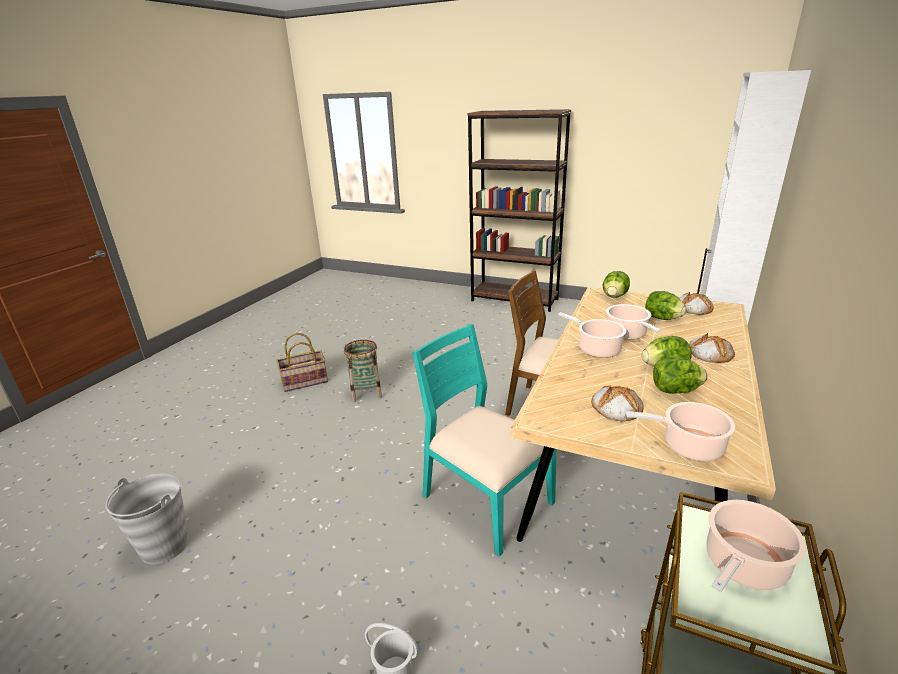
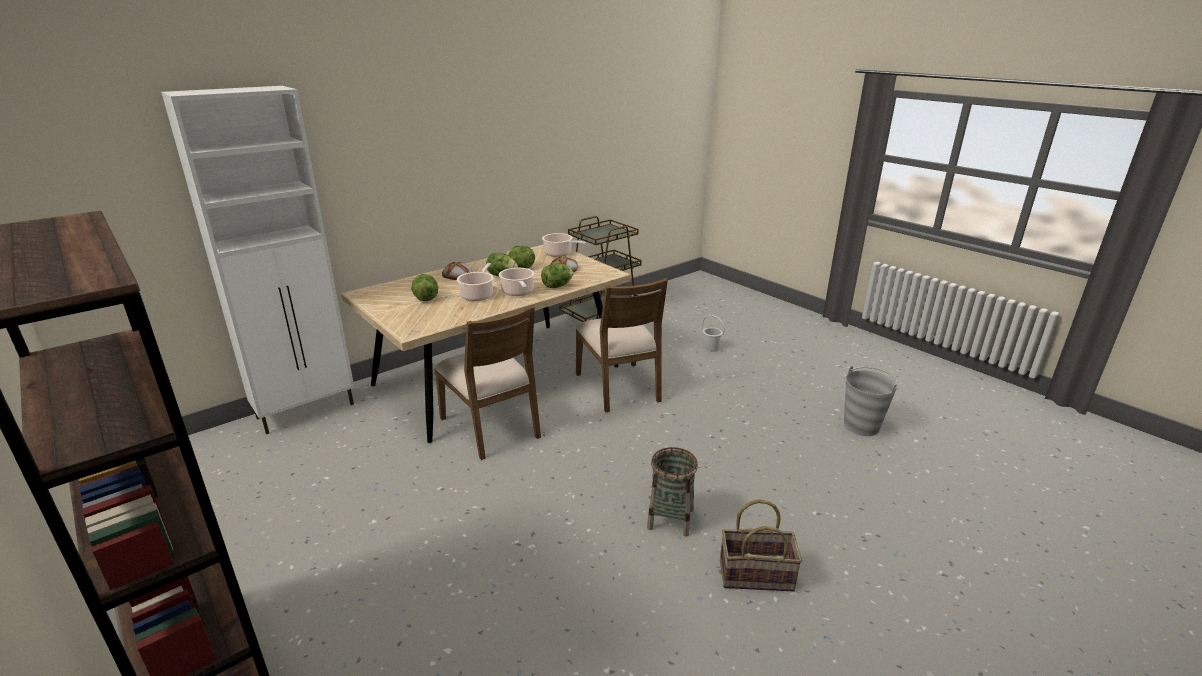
camera: 155 degrees left, 0 degrees up
turquoise chair [413,324,556,557] -> brown chair [576,278,668,412]
lettuce [603,271,630,298] -> lettuce moved to [541,263,573,288]
bread [679,292,714,315] -> none
cooking pot [706,500,806,592] -> none

